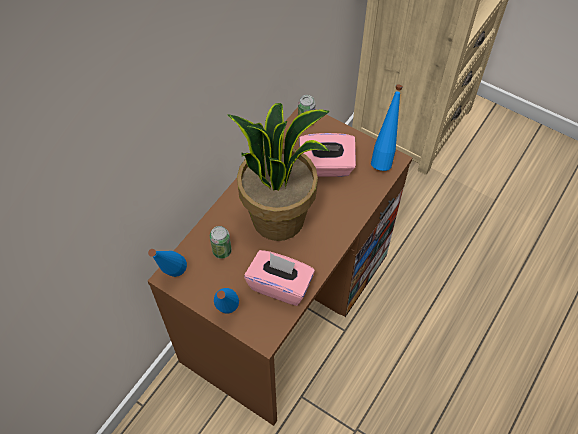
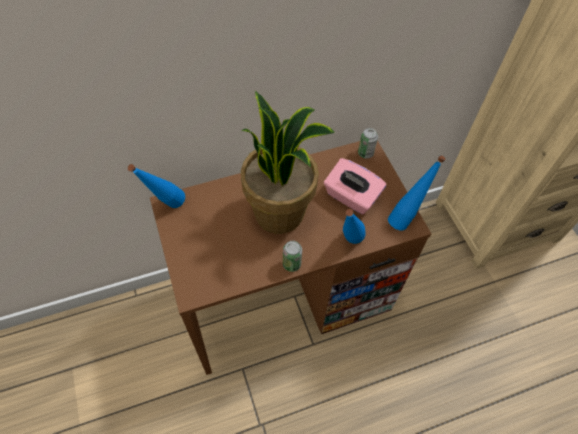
camera: 35 degrees right, 0 degrees up
can [210,226,232,259] -> can moved to [283,241,302,272]
blue bottle [214,288,239,314] -> blue bottle moved to [343,209,366,244]
pink tissue box [244,250,315,306] -> none

